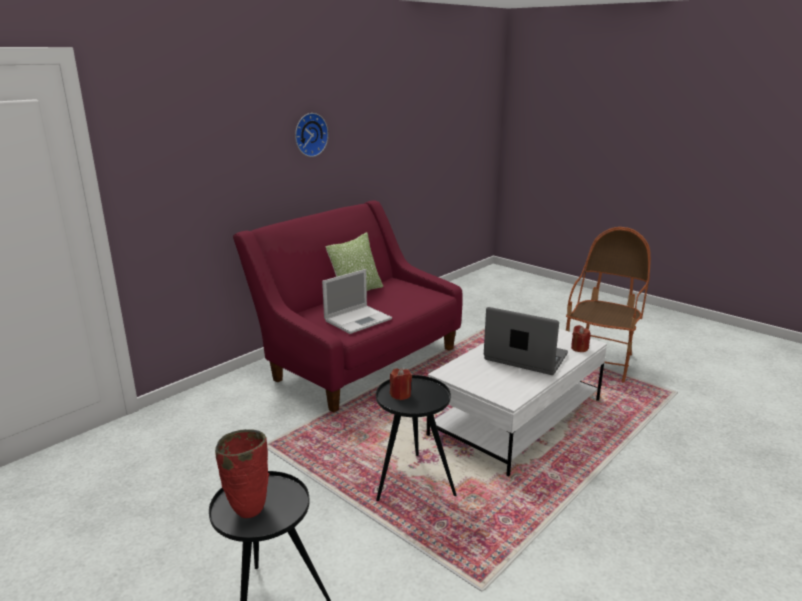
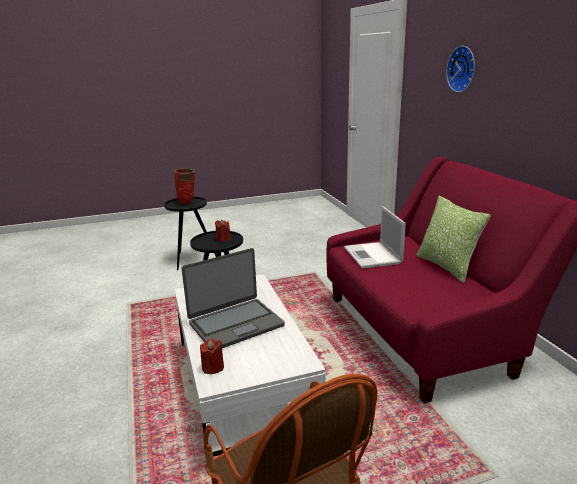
camera: 120 degrees right, 0 degrees up
wall clock [295,113,328,157] -> wall clock moved to [446,46,475,92]

